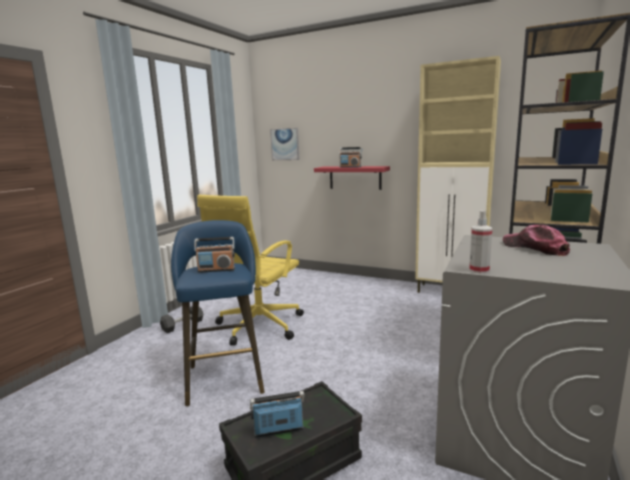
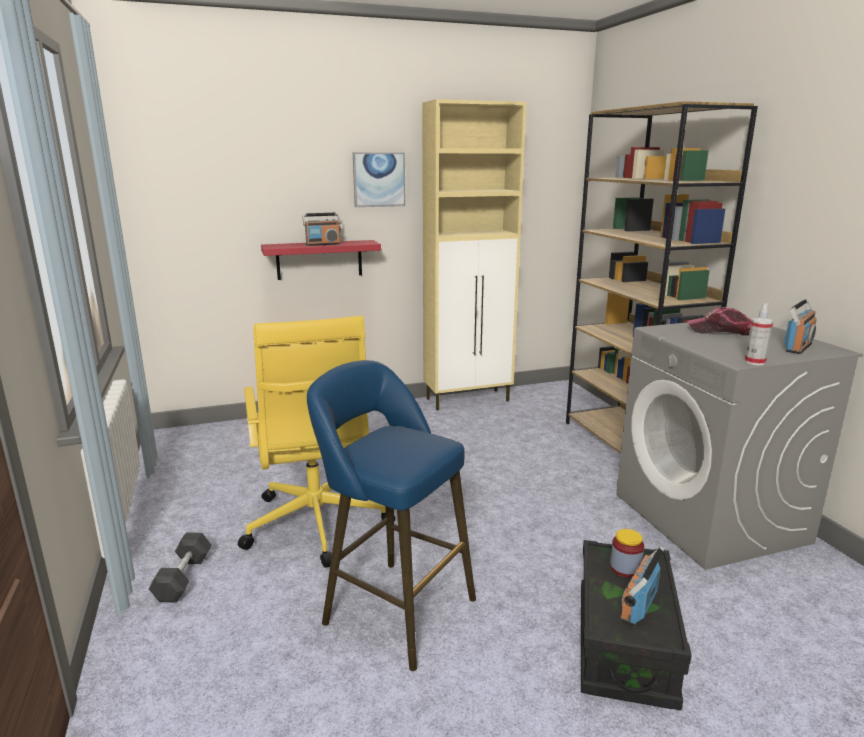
camera: 45 degrees left, 5 degrees up
radio [194,237,235,273] -> radio moved to [784,299,817,354]
picture [270,128,300,160] -> picture moved to [353,152,406,207]
none -> jar [610,529,644,577]

